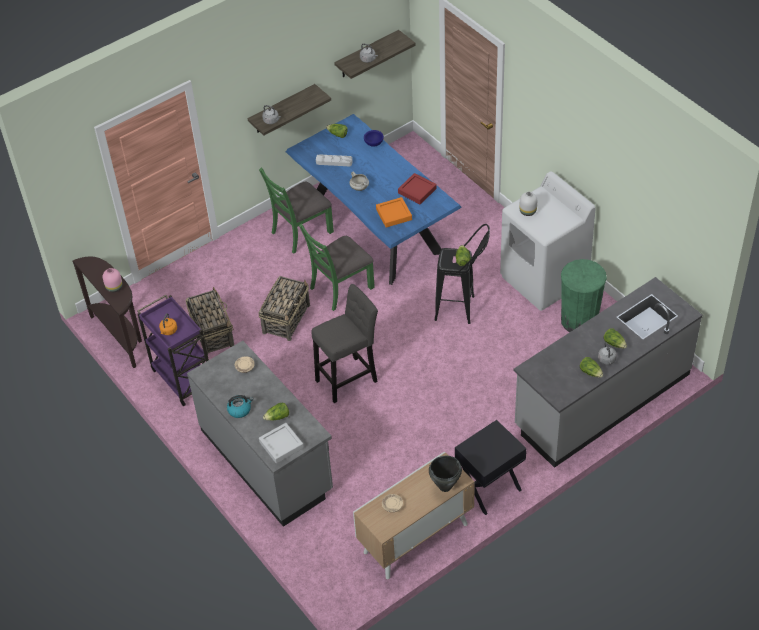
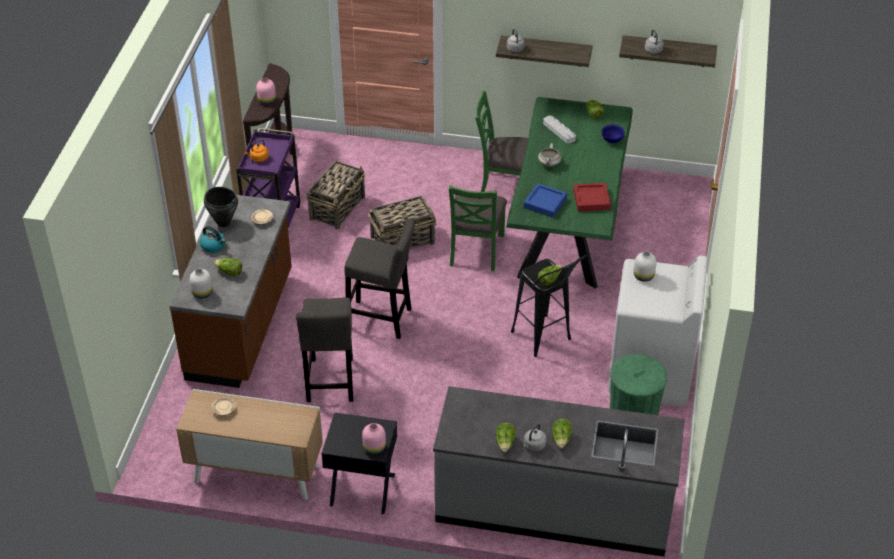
camera: 45 degrees right, 5 degrees down
grey counter [187,341,333,527] -> brown counter [169,195,292,388]
grey tray [259,423,304,464] -> white vase [190,269,213,299]
blue dining table [286,114,462,285] -> green dining table [506,97,633,289]
green chair [299,223,375,311] -> green chair turned 90 degrees counterclockwise [449,185,507,271]
orange tray [376,197,412,228] -> blue tray [524,183,567,218]
black cooking pot [429,456,462,492] -> black cooking pot moved to [204,187,238,227]
none -> grey stool [296,298,353,402]
none -> pink vase [362,423,386,455]

